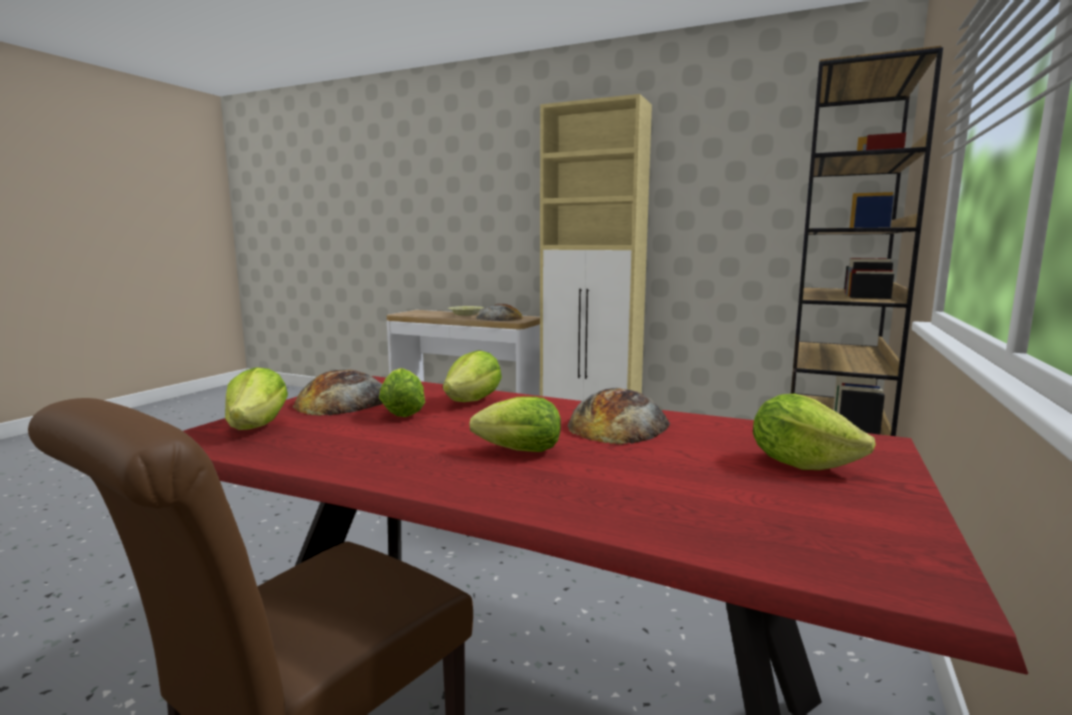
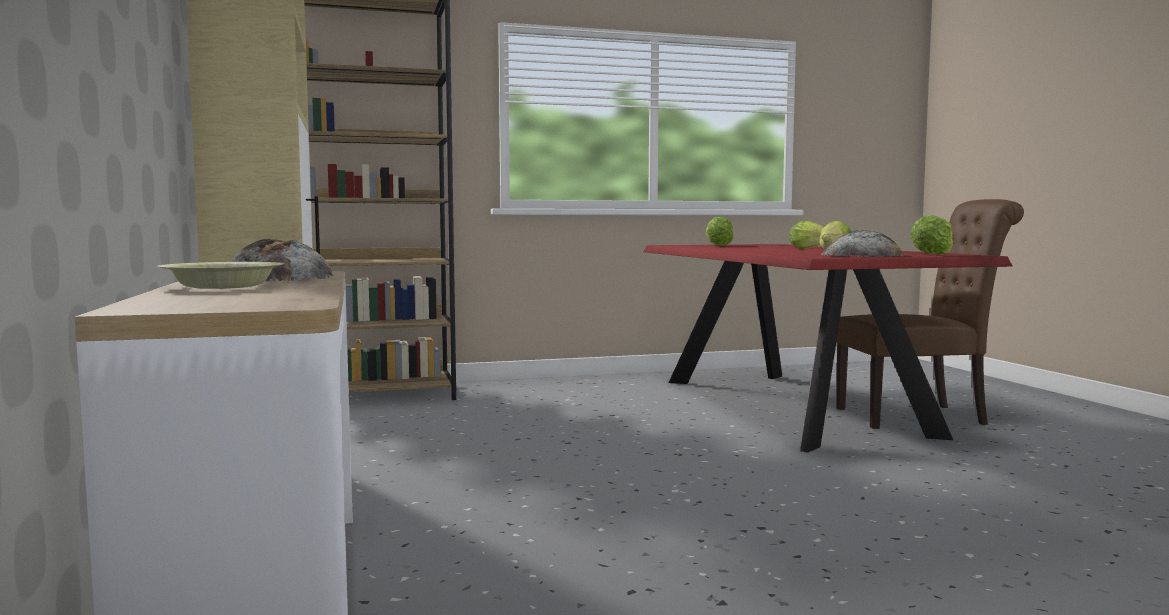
camera: 130 degrees left, 5 degrees down
lettuce [443,350,502,402] -> none
bread [568,388,671,445] -> none

